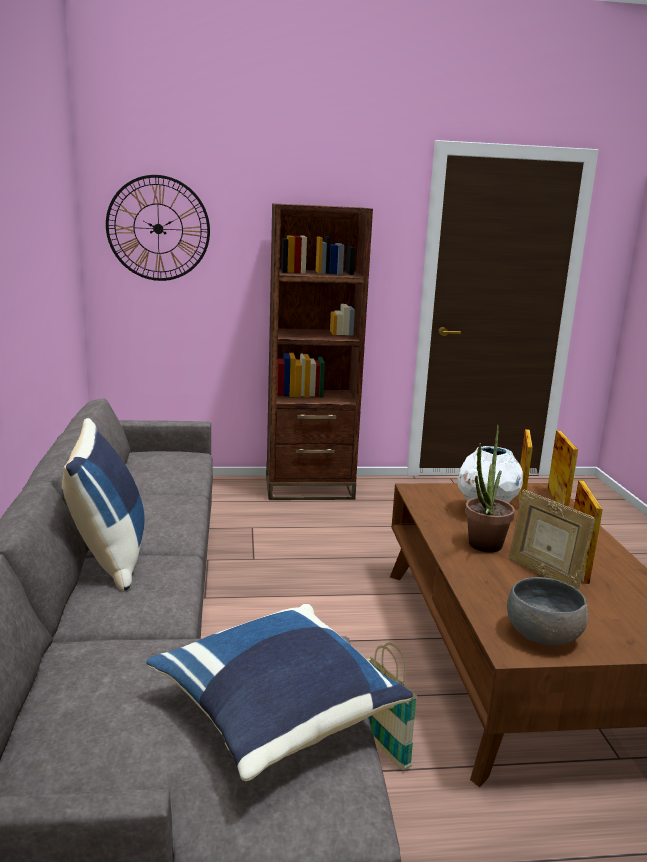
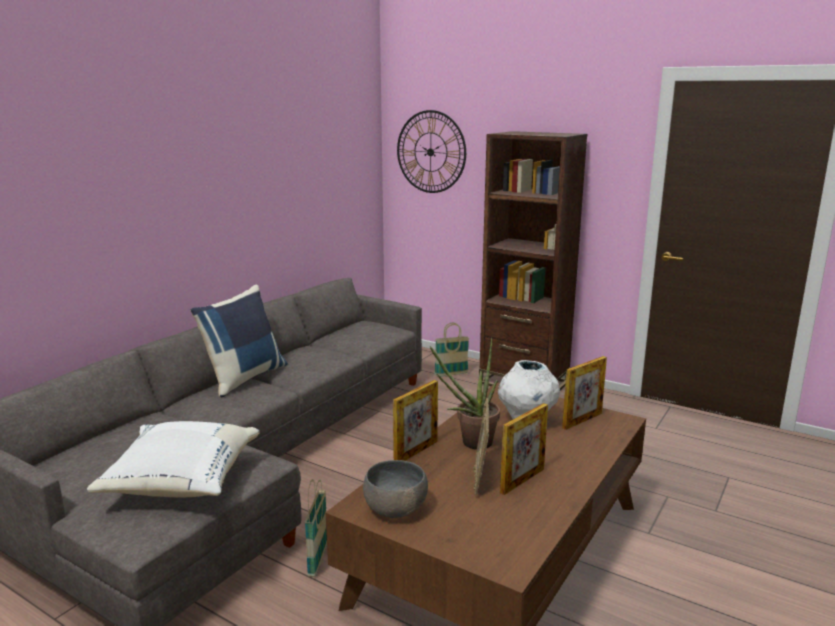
camera: 40 degrees right, 0 degrees up
blue pillow [147,604,413,781] -> white pillow [87,421,260,497]
picture frame [547,431,578,507] -> picture frame moved to [393,380,438,461]
none -> basket [434,323,469,377]

